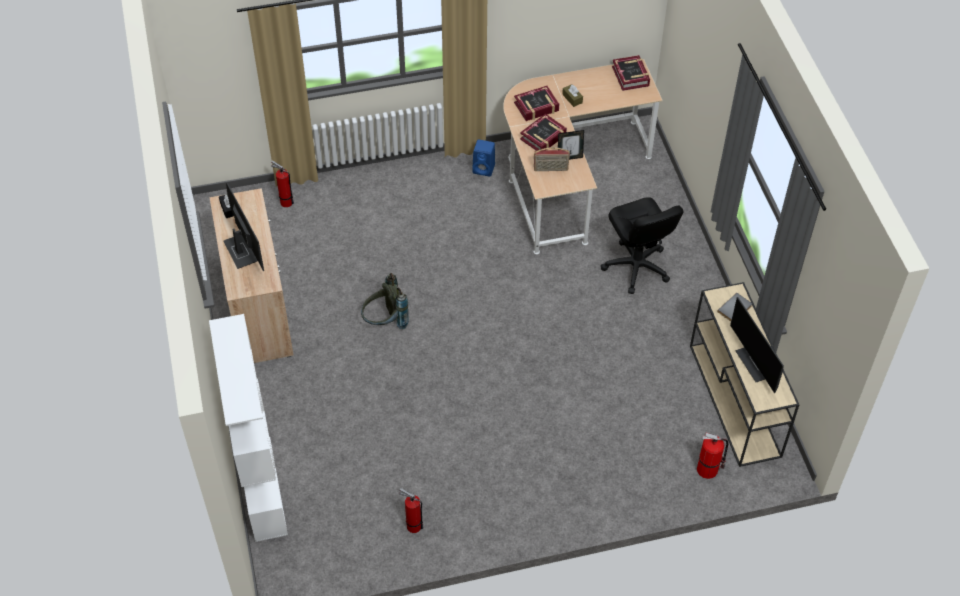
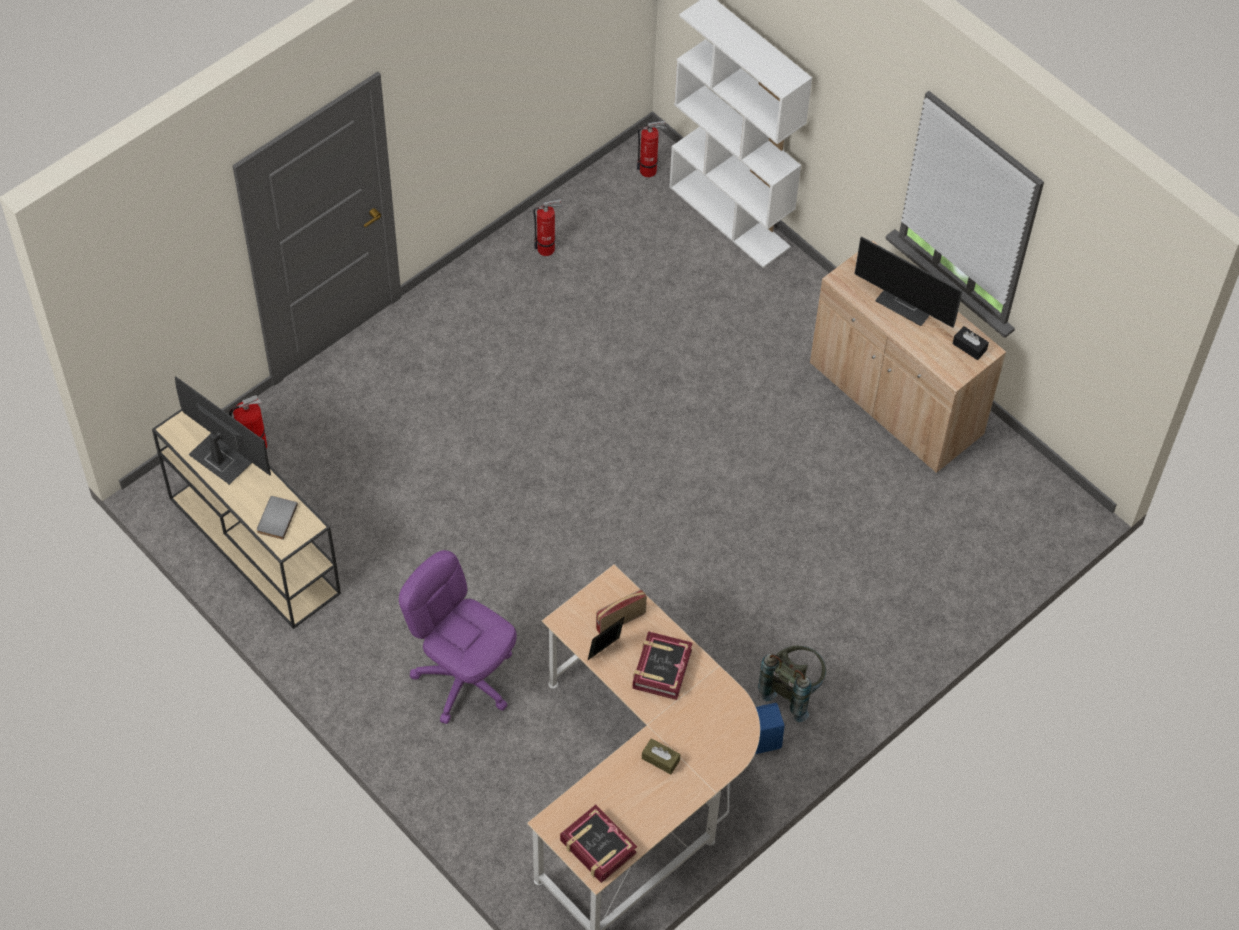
camera: 150 degrees right, 5 degrees up
fire extinguisher [271,160,294,207] -> fire extinguisher moved to [637,121,667,177]
grey backpack [361,273,409,329] -> grey backpack moved to [758,646,826,722]
book [514,86,559,121] -> none
black office chair [601,197,684,294] -> purple office chair [399,550,517,724]

